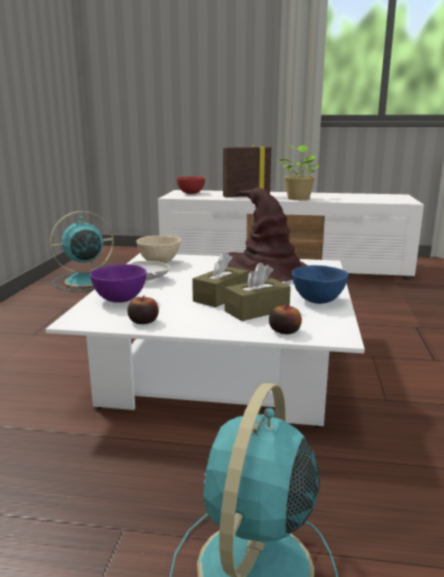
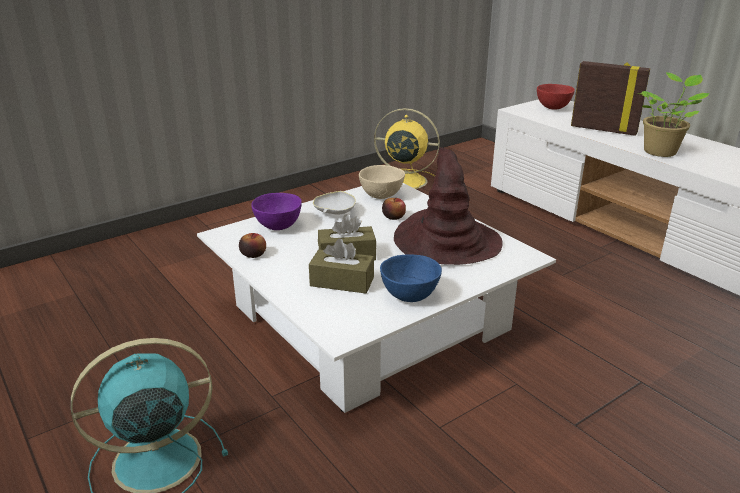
camera: 45 degrees right, 10 degrees up
turquoise fan [50,211,114,291] -> yellow fan [374,108,440,189]
apple [269,305,302,334] -> apple moved to [382,198,406,220]

